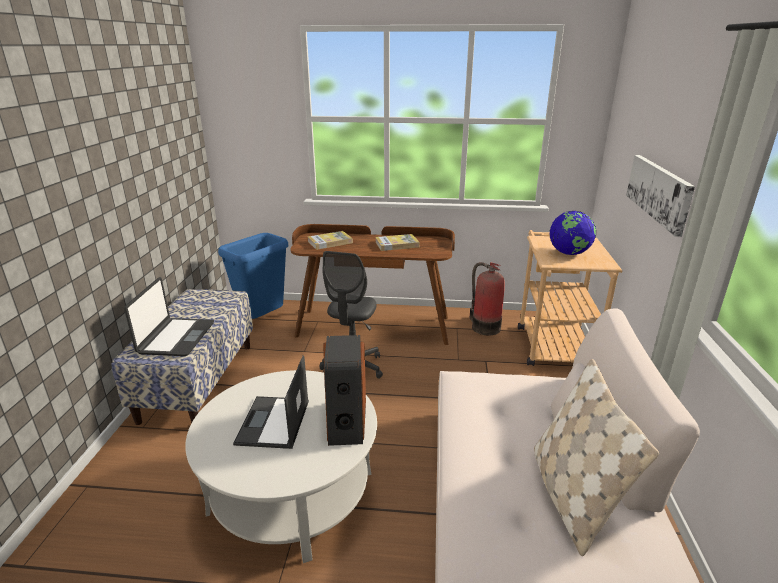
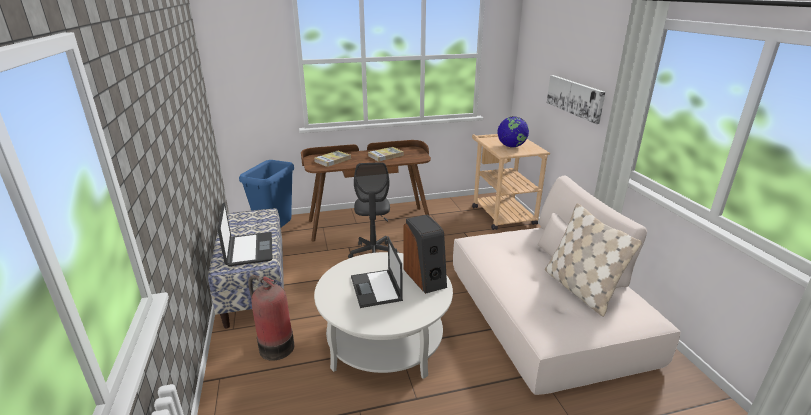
camera: 20 degrees left, 0 degrees up
fire extinguisher [470,262,505,336] -> fire extinguisher moved to [248,275,294,361]

